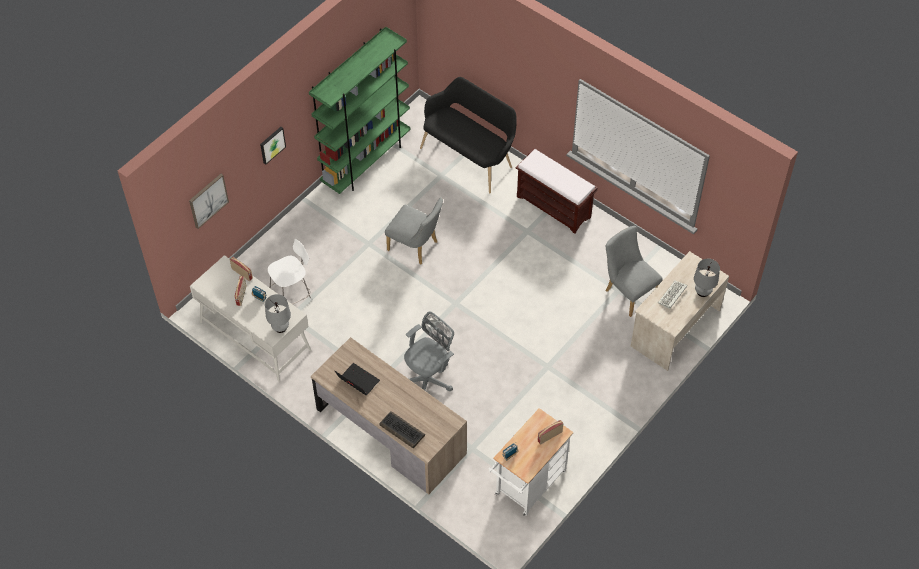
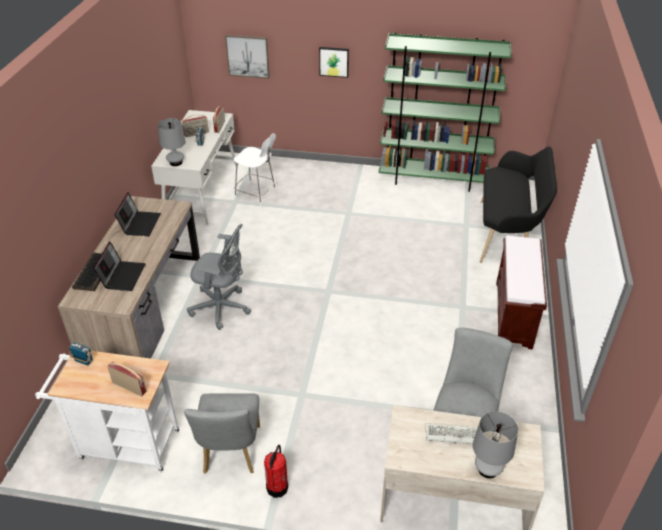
camera: 60 degrees right, 15 degrees down
grey chair [385,198,443,265] -> grey chair moved to [184,393,260,474]
none -> laptop [94,242,146,291]
none -> fire extinguisher [264,445,288,498]

